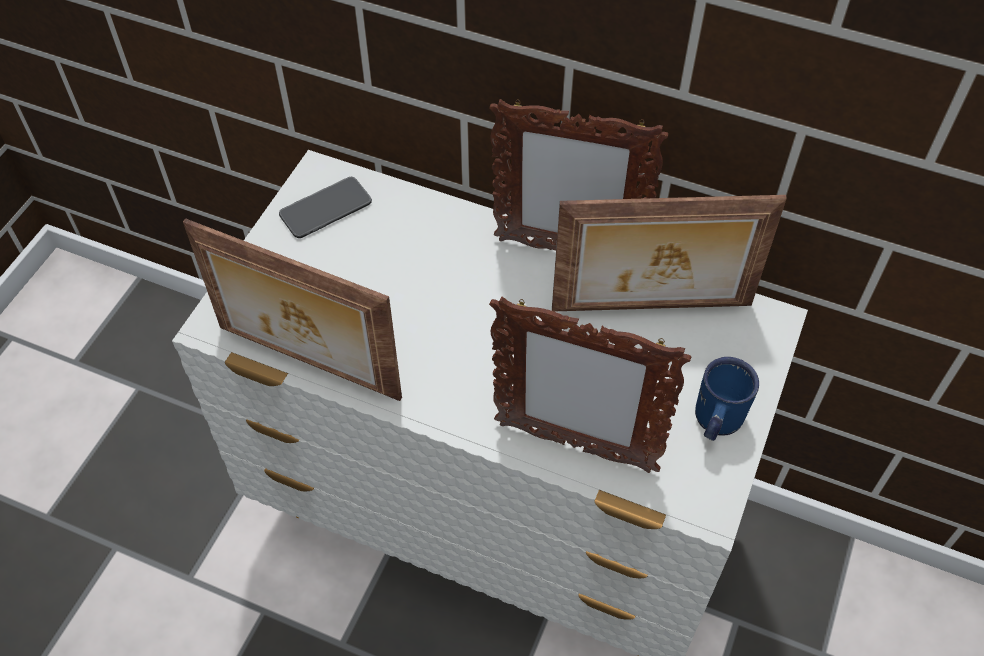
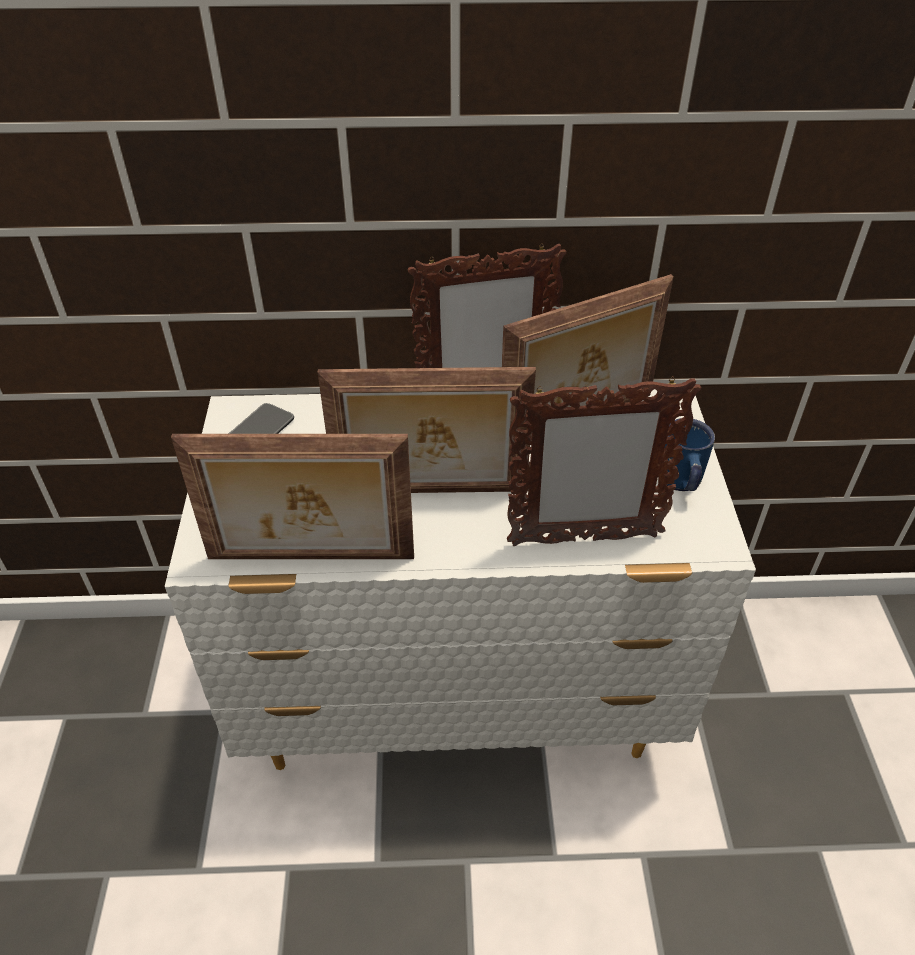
camera: 25 degrees left, 10 degrees down
none -> picture frame [318,367,536,493]

